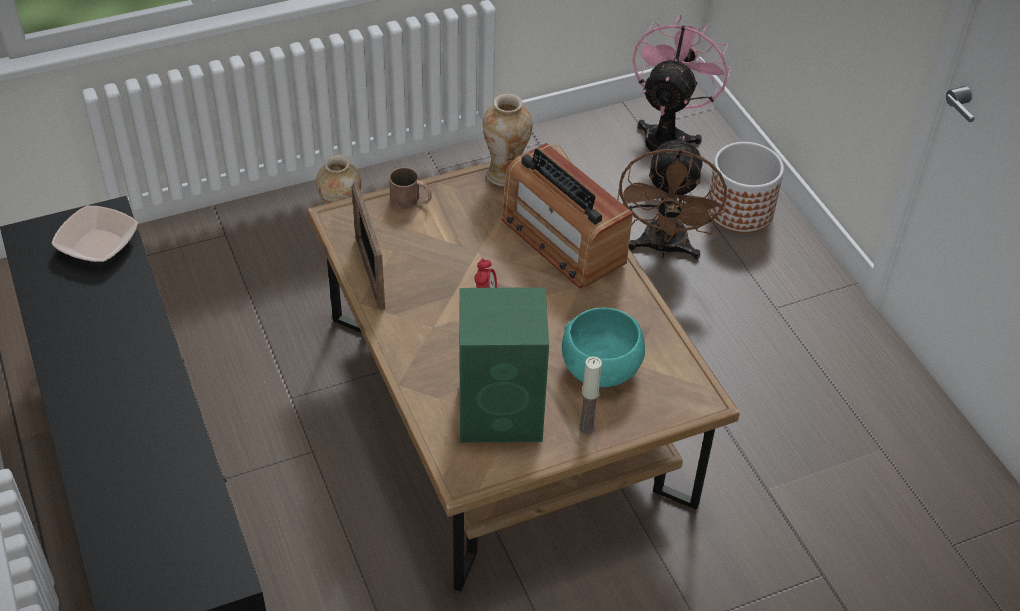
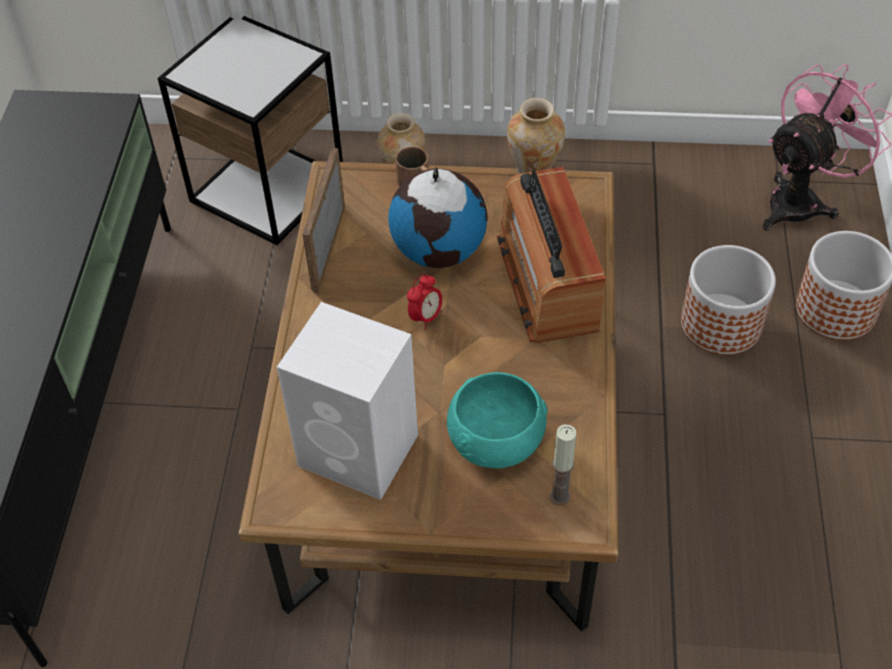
camera: 30 degrees right, 5 degrees up
bowl [52,206,138,262] -> none
green speaker [459,287,549,443] -> white speaker [277,302,418,500]
candle [578,356,602,434] -> candle moved to [550,424,576,505]
brown fan [617,136,727,260] -> planter [681,245,776,355]
none -> side table [158,16,343,245]
none -> globe [388,168,487,268]

